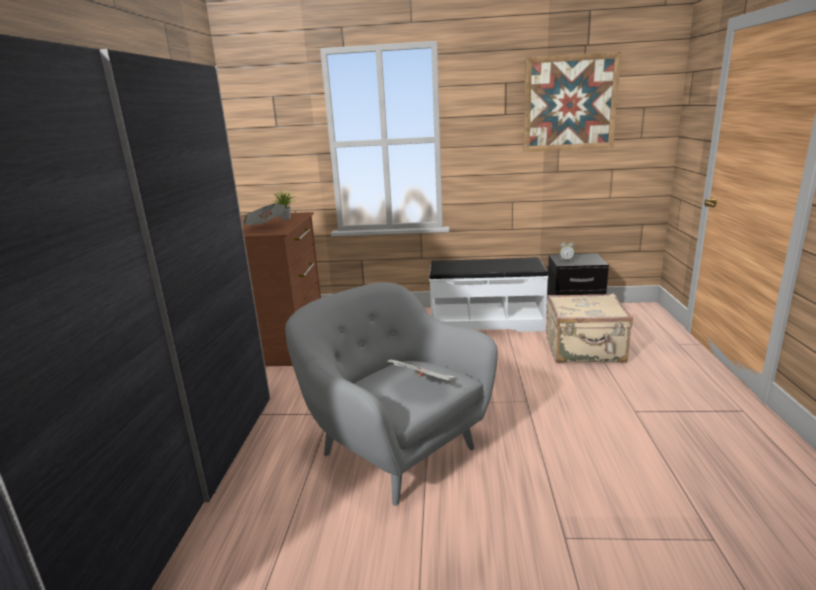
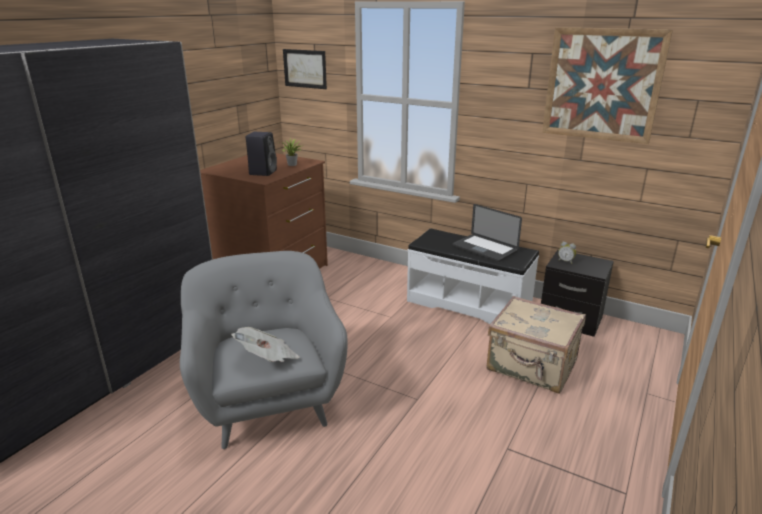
camera: 25 degrees right, 5 degrees up
newspaper [243,203,285,225] -> black speaker [246,132,277,176]
none -> picture [283,49,327,89]
none -> laptop [452,204,522,262]

